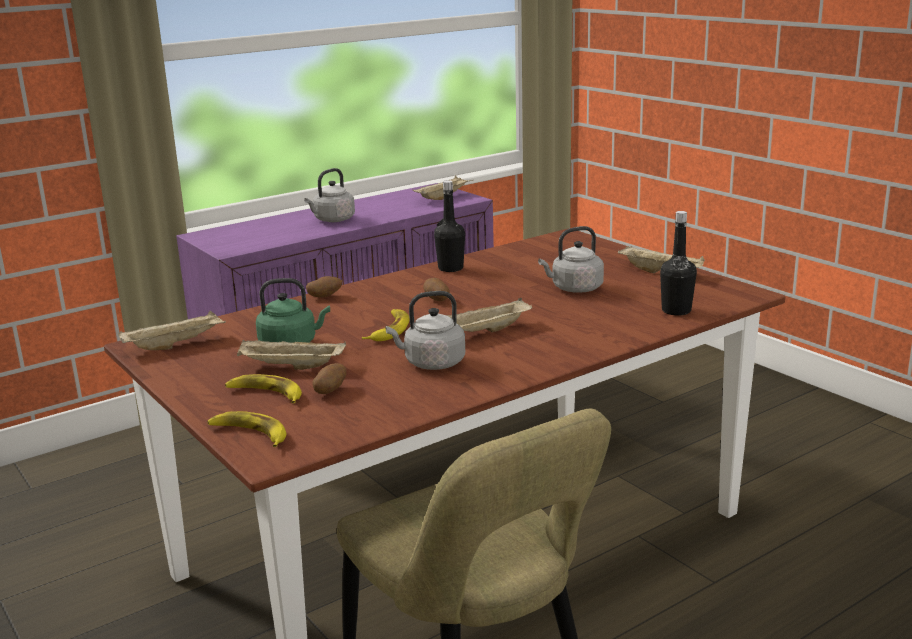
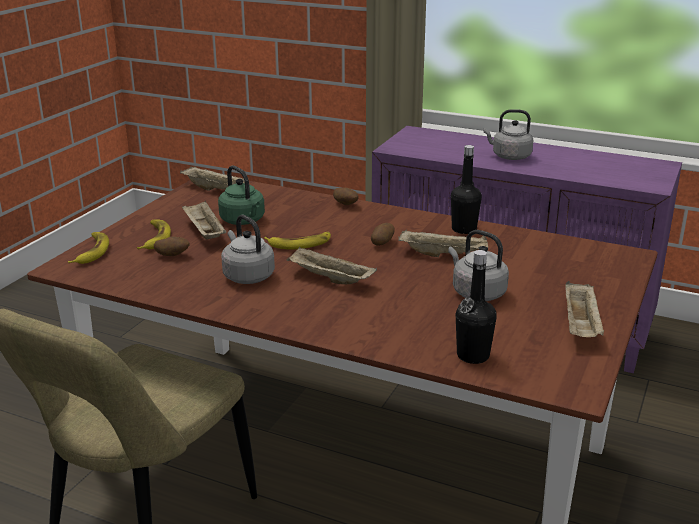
camera: 60 degrees right, 5 degrees up
beige tray [413,176,474,200] -> beige tray moved to [398,230,488,257]

